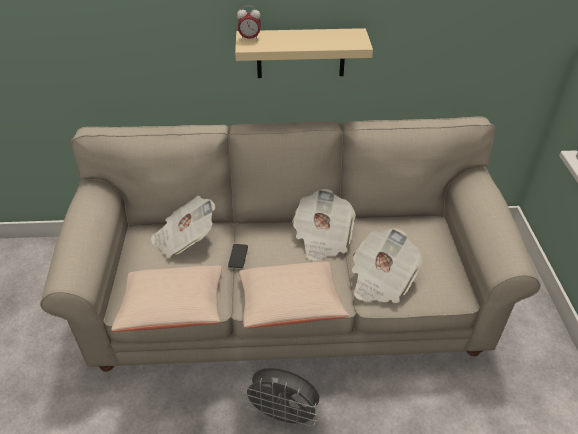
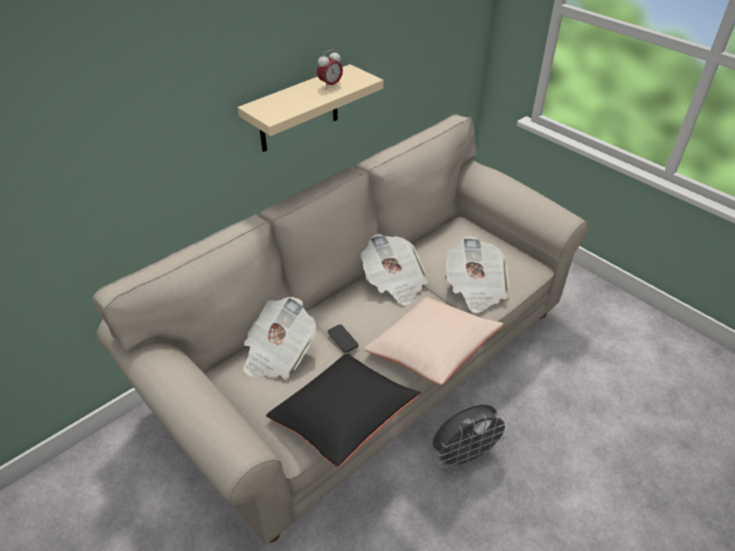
camera: 40 degrees left, 0 degrees up
beige pillow [111,266,222,332] -> black pillow [266,354,421,467]
alarm clock [237,6,261,41] -> alarm clock moved to [317,50,343,88]

